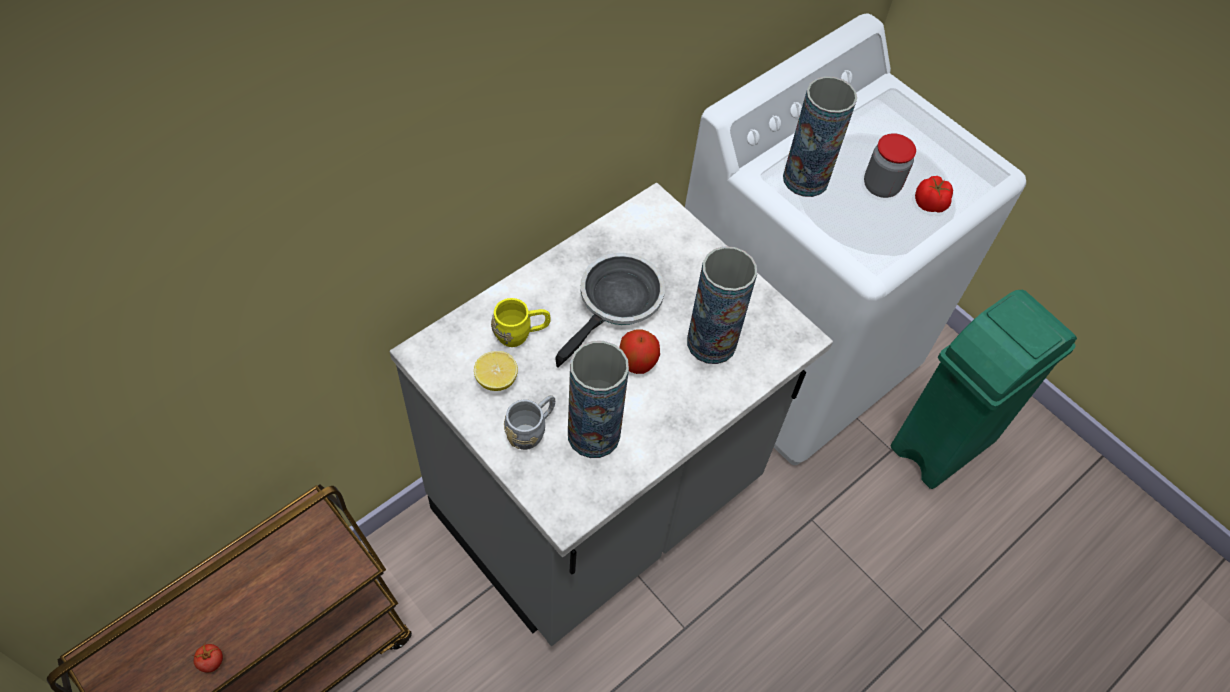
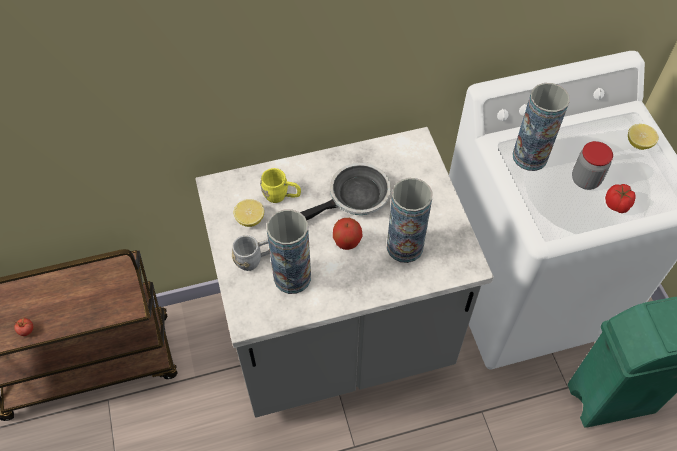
camera: 30 degrees right, 0 degrees up
none -> lemon [628,124,659,150]

